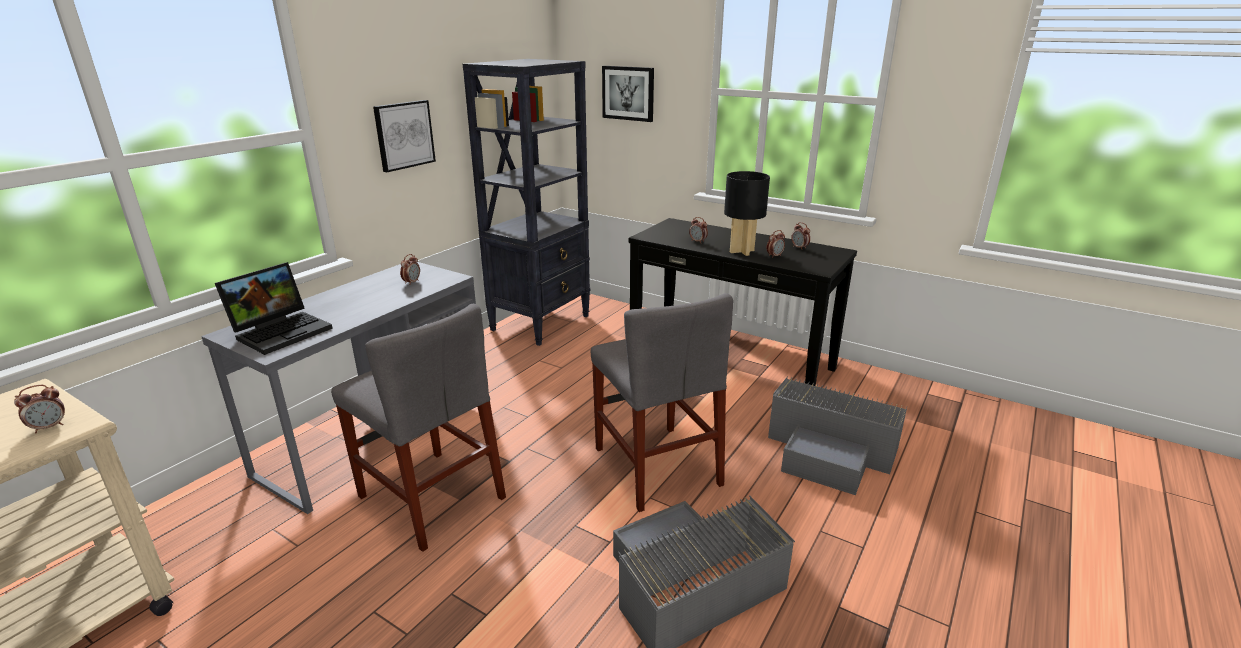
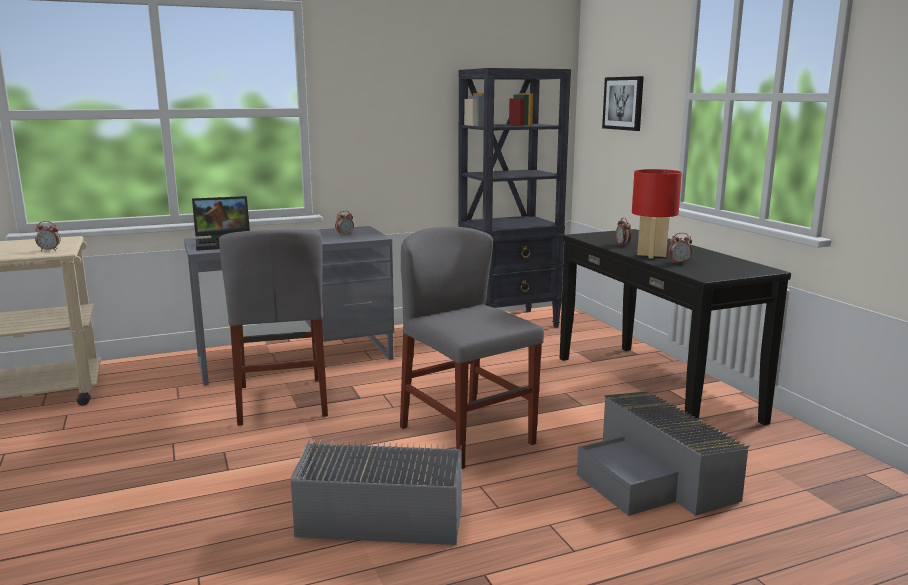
camera: 35 degrees right, 10 degrees down
picture [373,100,436,172] -> none
grey chair [591,293,733,512] -> grey chair turned 135 degrees clockwise [400,227,544,469]
black table lamp [724,171,770,256] -> red table lamp [632,169,682,259]
alarm clock [791,222,810,250] -> none

